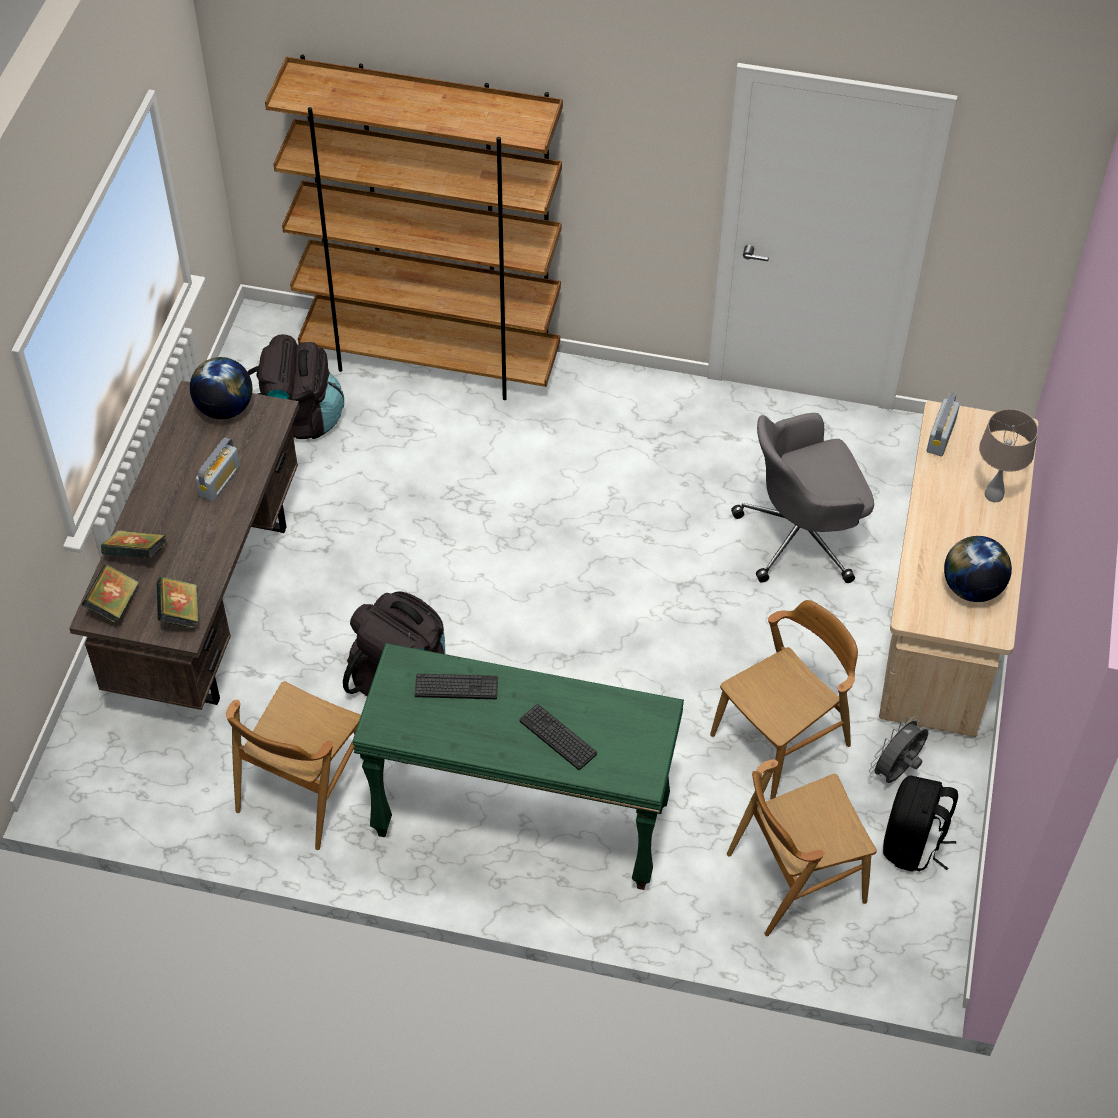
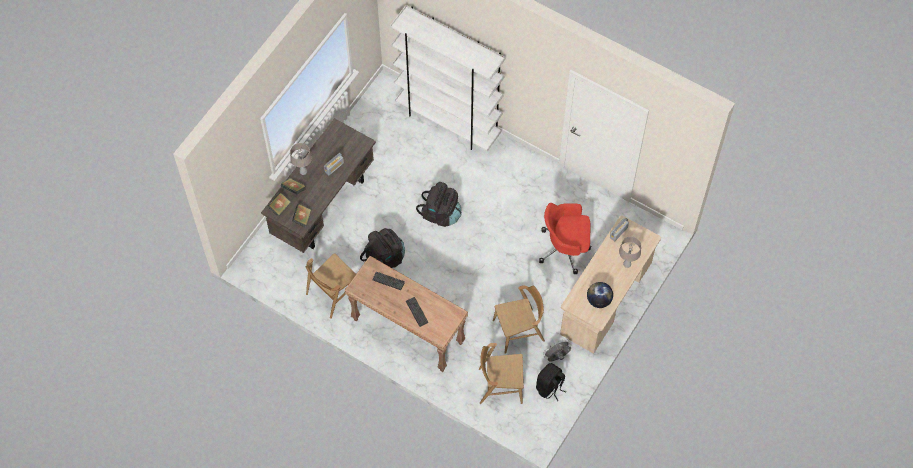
camera: 20 degrees right, 10 degrees up
globe [190,357,252,419] -> none
black backpack [248,334,344,439] -> black backpack moved to [416,182,462,227]
brown bookcase [265,54,563,400] -> white bookcase [390,5,505,151]
green console table [352,643,684,890] -> brown console table [344,256,468,372]
grey office chair [731,413,874,583] -> red office chair [539,203,591,274]
none -> beige table lamp [290,143,312,175]

